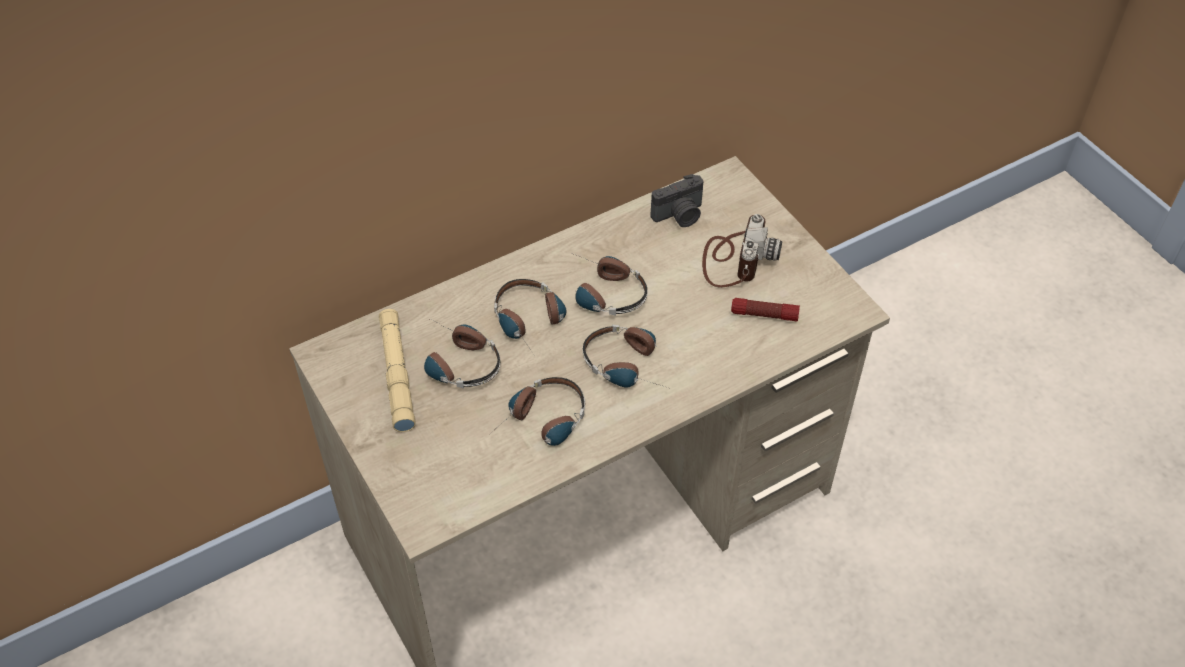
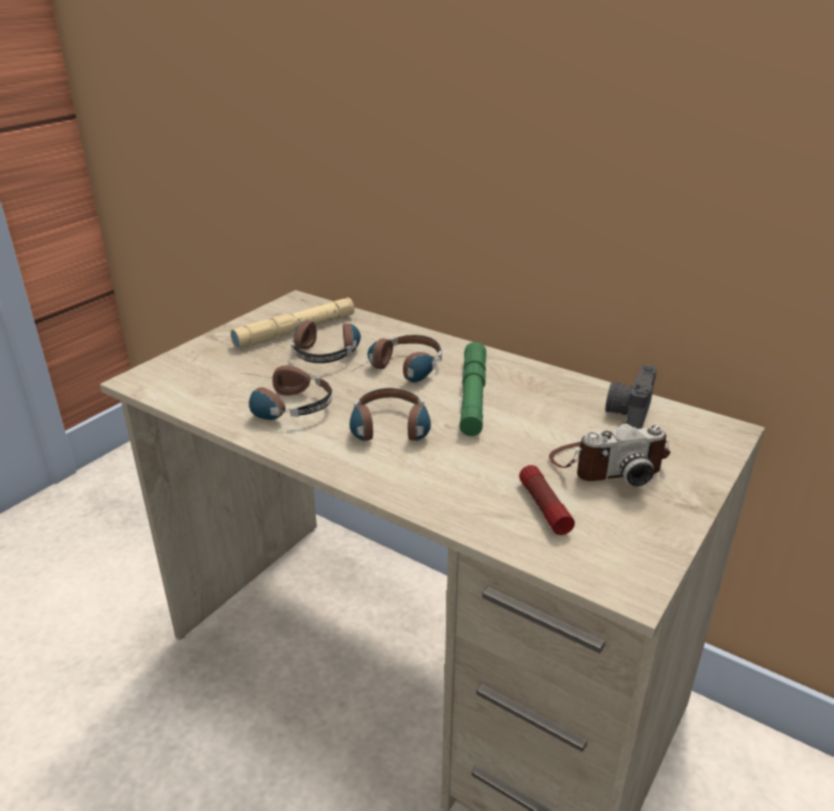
camera: 65 degrees right, 20 degrees down
headphones [571,253,648,316] -> green flashlight [459,342,486,436]
camera [650,174,704,227] -> camera turned 75 degrees clockwise [605,365,657,429]

